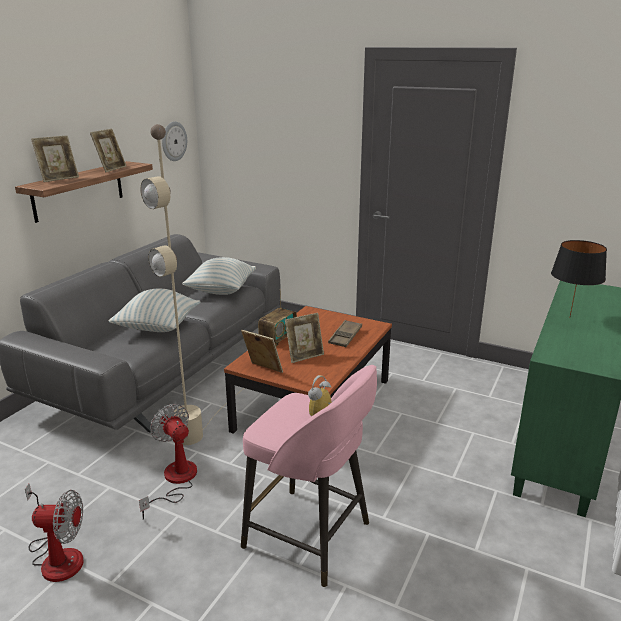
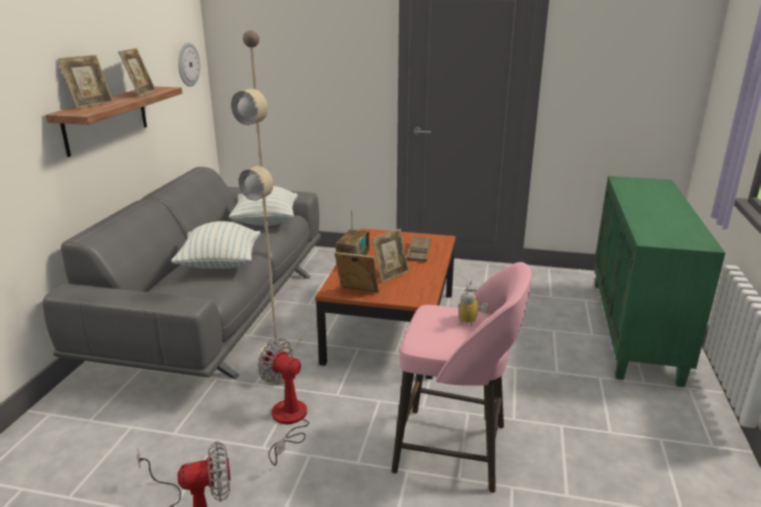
camera: 15 degrees left, 0 degrees up
black table lamp [551,240,607,316] -> none

